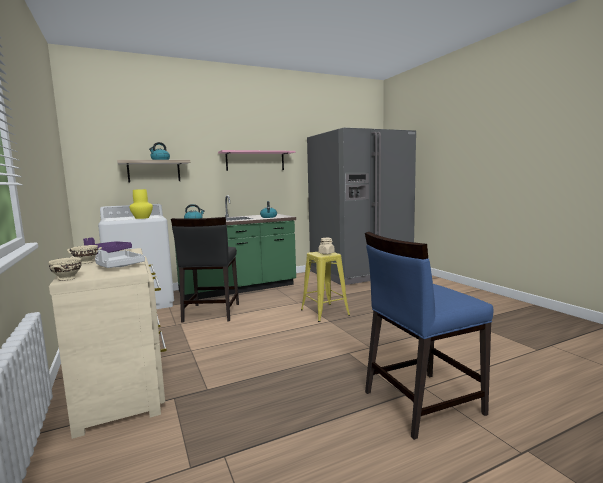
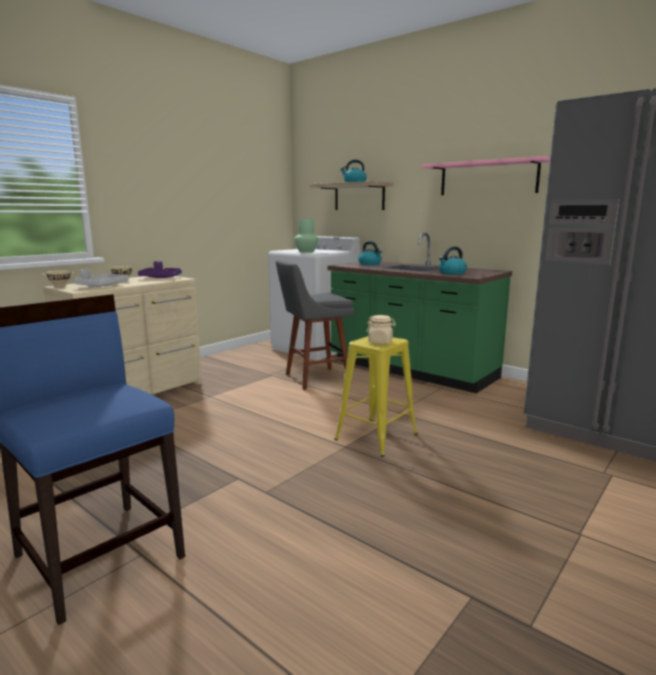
camera: 65 degrees right, 5 degrees up
yellow vase [129,189,153,219] -> green vase [294,219,319,253]
black chair [171,217,239,322] -> grey stool [276,260,355,390]

